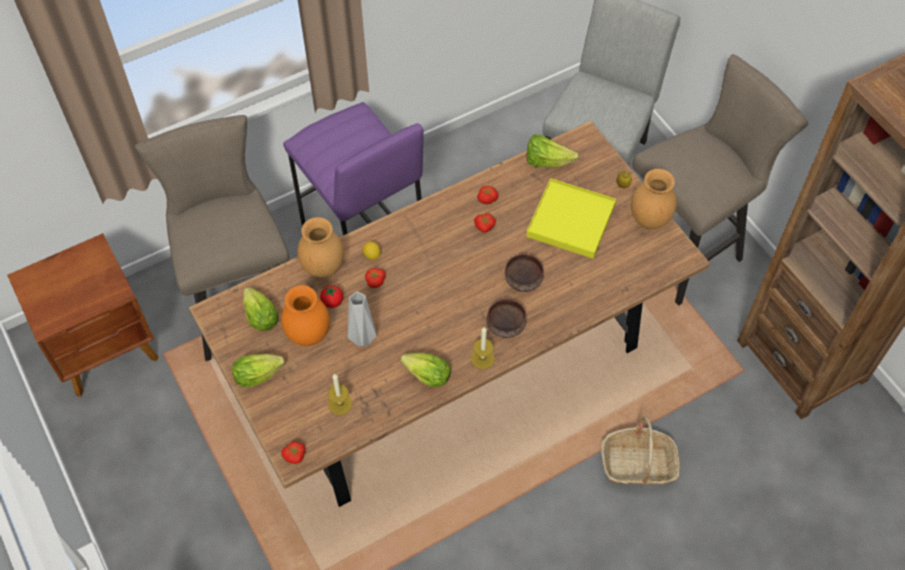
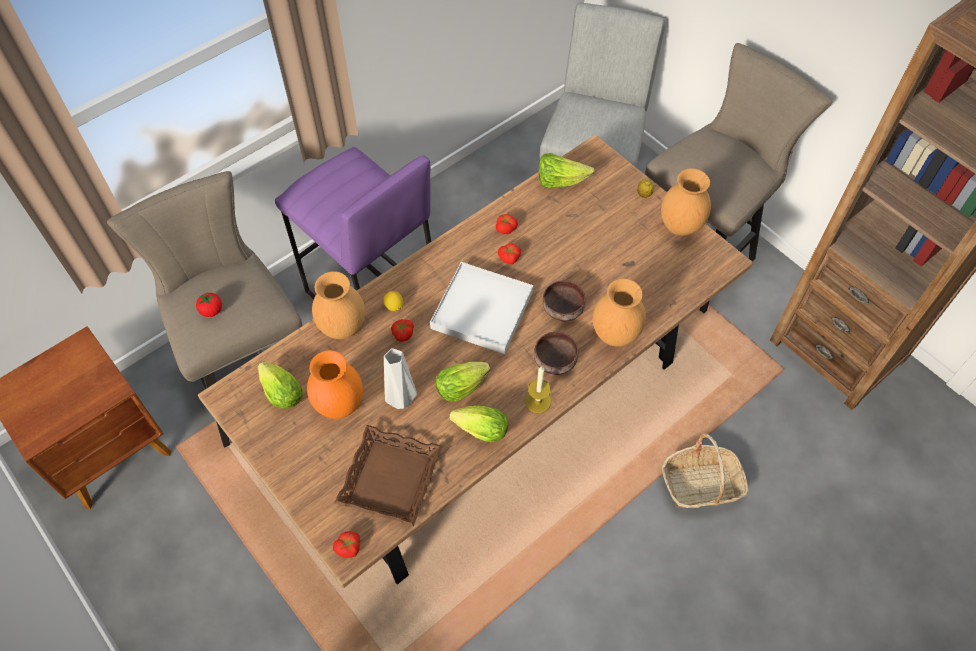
camera: 10 degrees left, 0 degrees up
lettuce [232,354,285,387] -> lettuce moved to [436,362,490,401]
tomato [320,285,343,308] -> tomato moved to [196,292,222,317]
candle [328,373,352,415] -> brown tray [335,425,442,527]
yellow tray [526,178,616,259] -> none
none -> white tray [430,262,534,354]
none -> brown vase [593,279,646,347]

